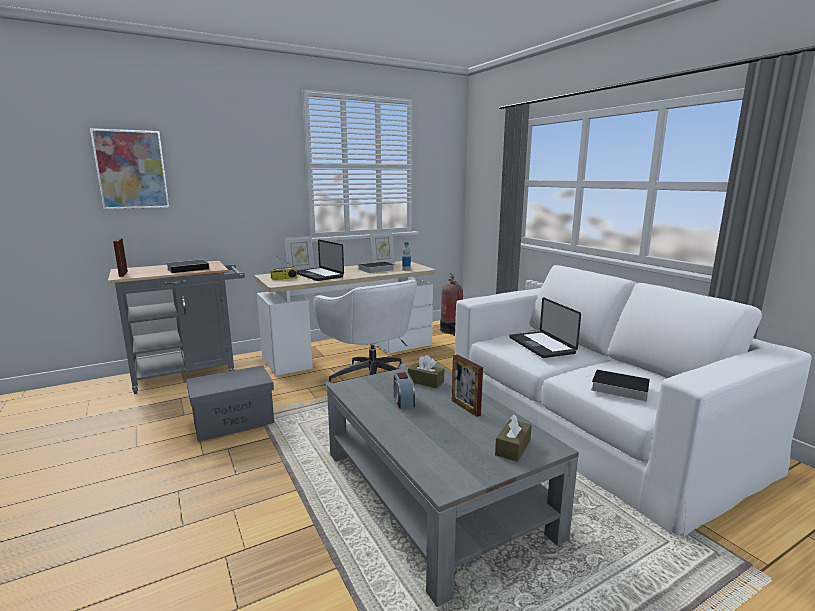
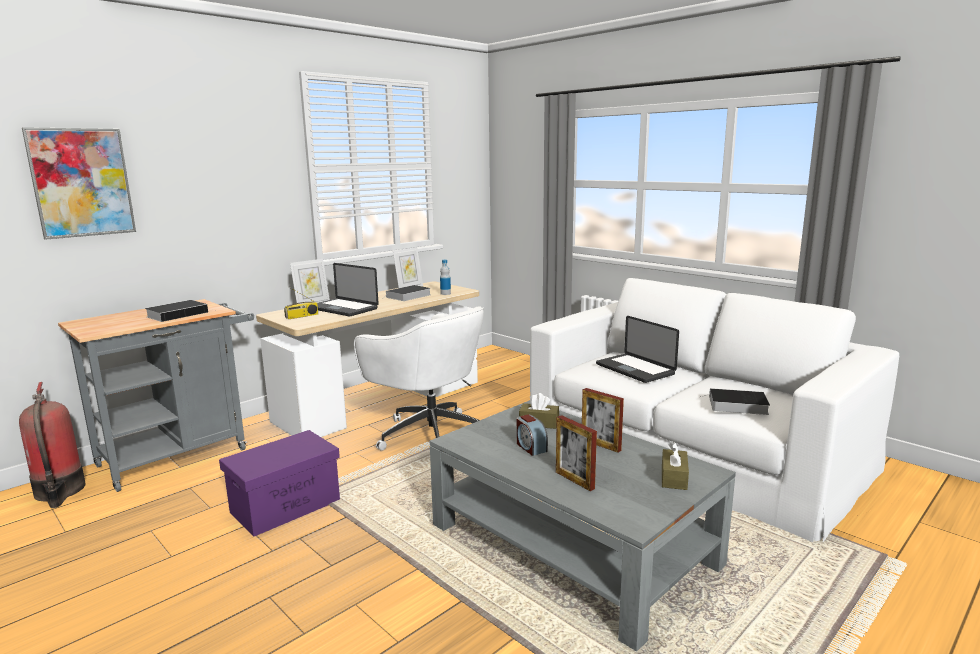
camera: 15 degrees left, 0 degrees up
picture frame [113,238,128,277] -> picture frame moved to [556,415,597,491]
grey storage box [186,365,274,442] -> purple storage box [219,430,340,536]
fire extinguisher [440,273,463,336] -> fire extinguisher moved to [19,382,86,508]

